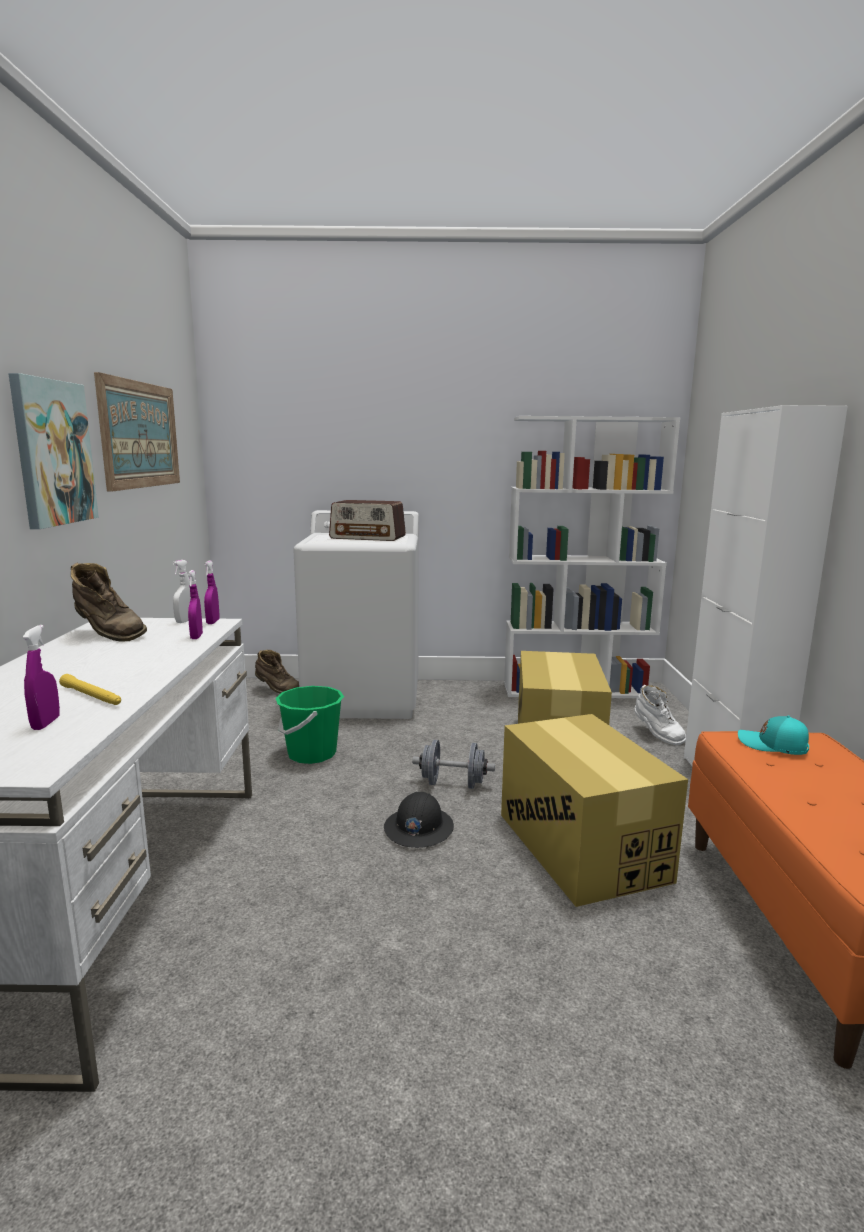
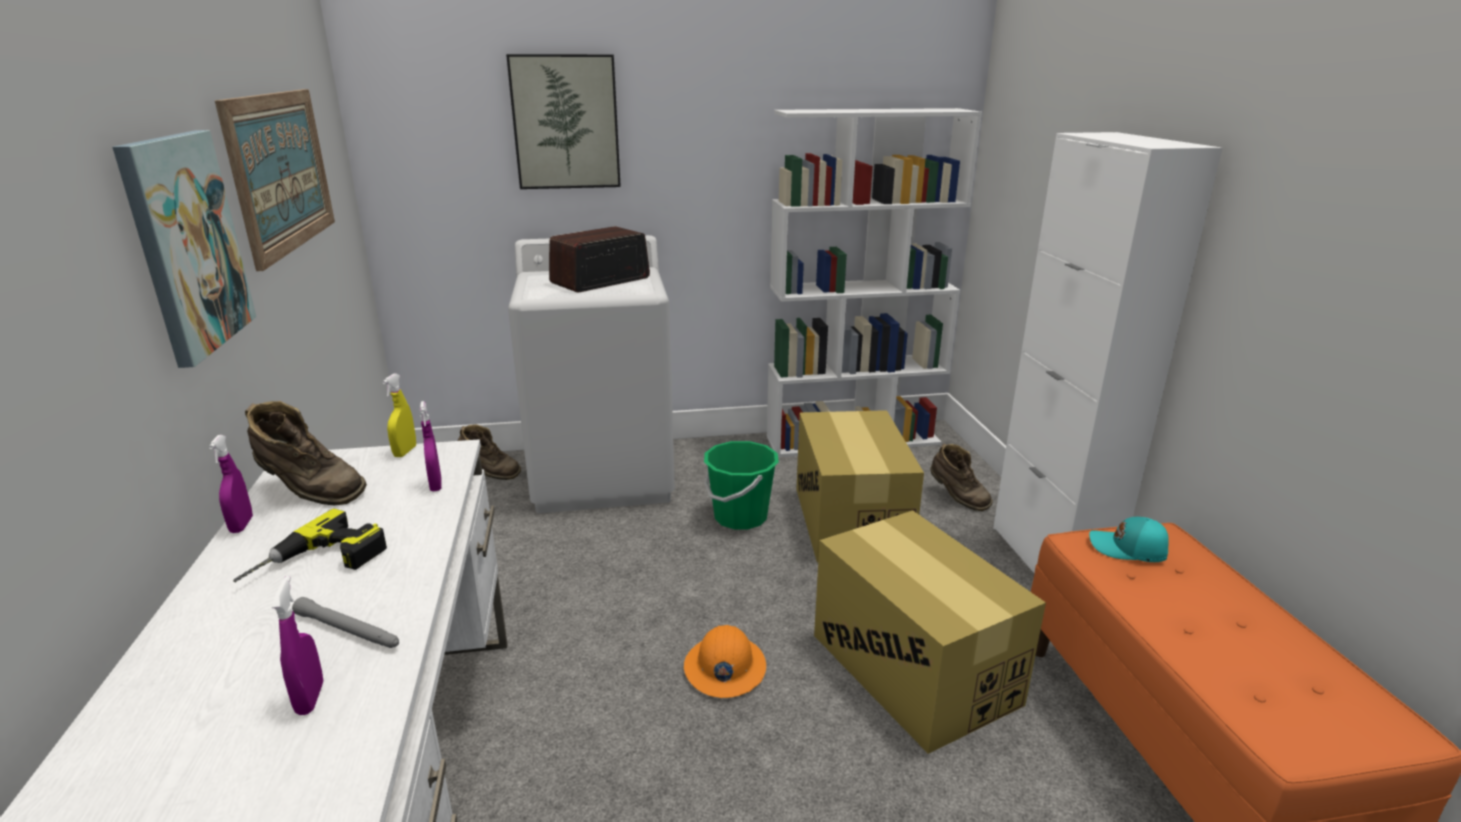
camera: 10 degrees left, 10 degrees up
yellow flashlight [59,674,121,705] -> grey flashlight [292,597,399,648]
white spray bottle [172,560,191,623] -> yellow spray bottle [382,374,416,457]
purple spray bottle [204,560,219,624] -> purple spray bottle moved to [209,435,253,533]
green bucket [276,686,344,764] -> green bucket moved to [704,441,779,530]
radio [329,500,406,541] -> radio turned 135 degrees clockwise [549,226,650,292]
black hard hat [384,792,454,848] -> orange hard hat [684,625,766,698]
grey dumbbell [412,739,495,789] -> none
white boot [634,685,686,745] -> brown boot [930,444,993,511]
none -> power drill [233,509,387,582]
none -> picture [506,54,621,189]

